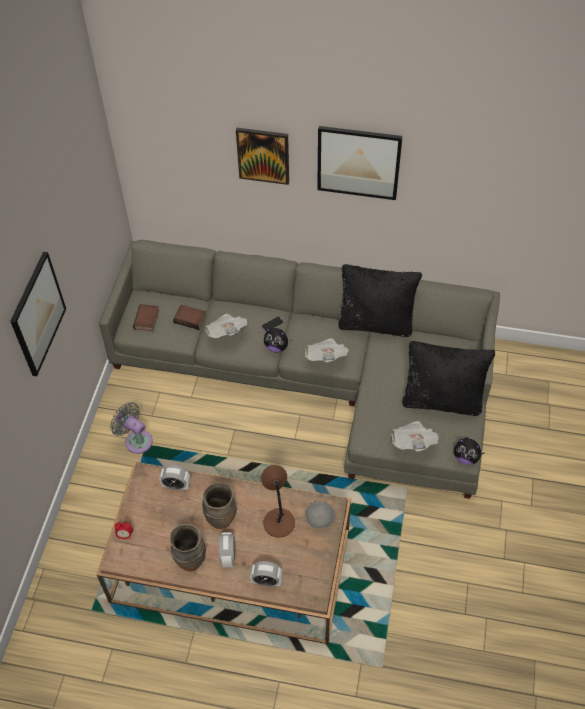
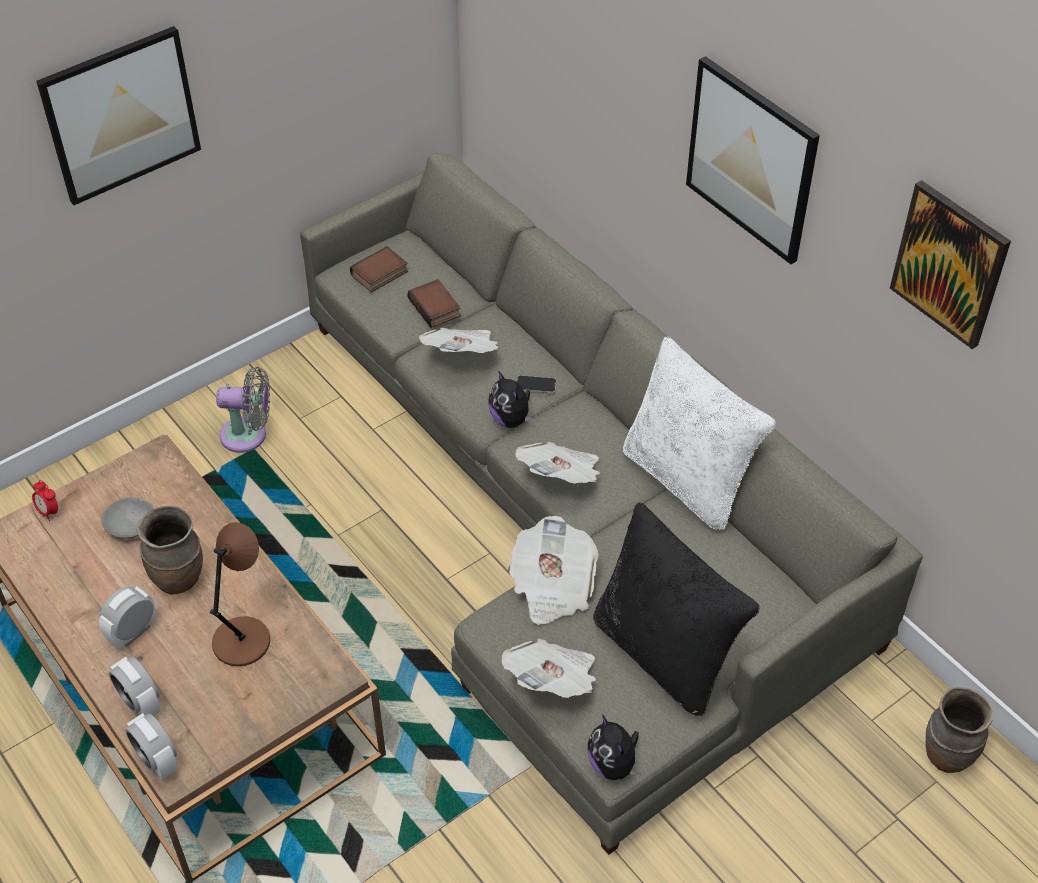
camera: 40 degrees right, 5 degrees down
grey fan [110,402,153,454] -> grey fan turned 105 degrees clockwise [216,367,270,453]
alarm clock [159,465,191,491] -> alarm clock moved to [125,713,178,780]
brown vase [170,524,206,571] -> brown vase moved to [926,687,994,773]
picture [236,128,289,185] -> picture moved to [890,180,1011,349]
grey bowl [305,501,335,529] -> grey bowl moved to [102,497,154,538]
black pillow [338,264,422,337] -> white pillow [623,336,776,531]
none -> newspaper [508,516,599,625]

